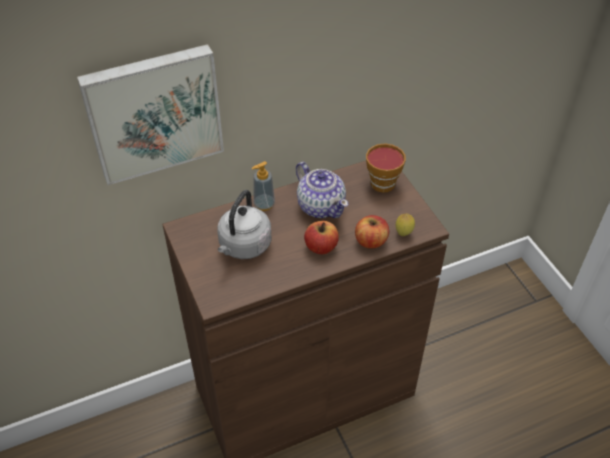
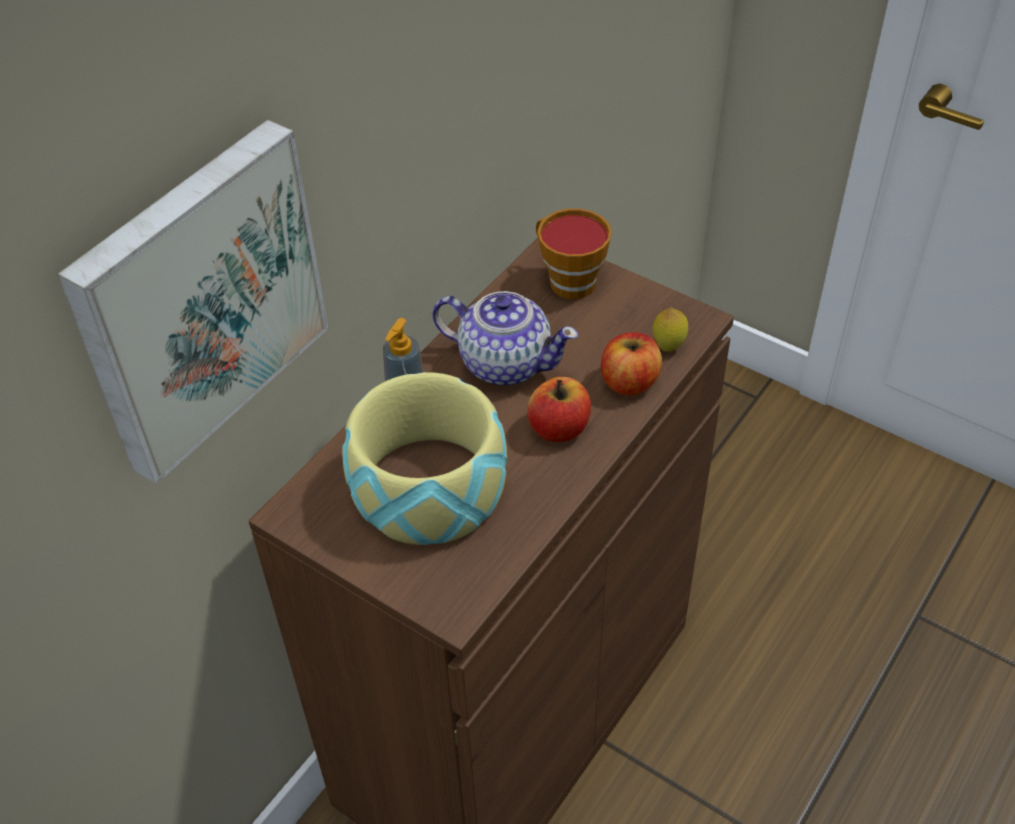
camera: 30 degrees left, 0 degrees up
grey kettle [217,190,272,259] -> bowl [342,372,507,545]

